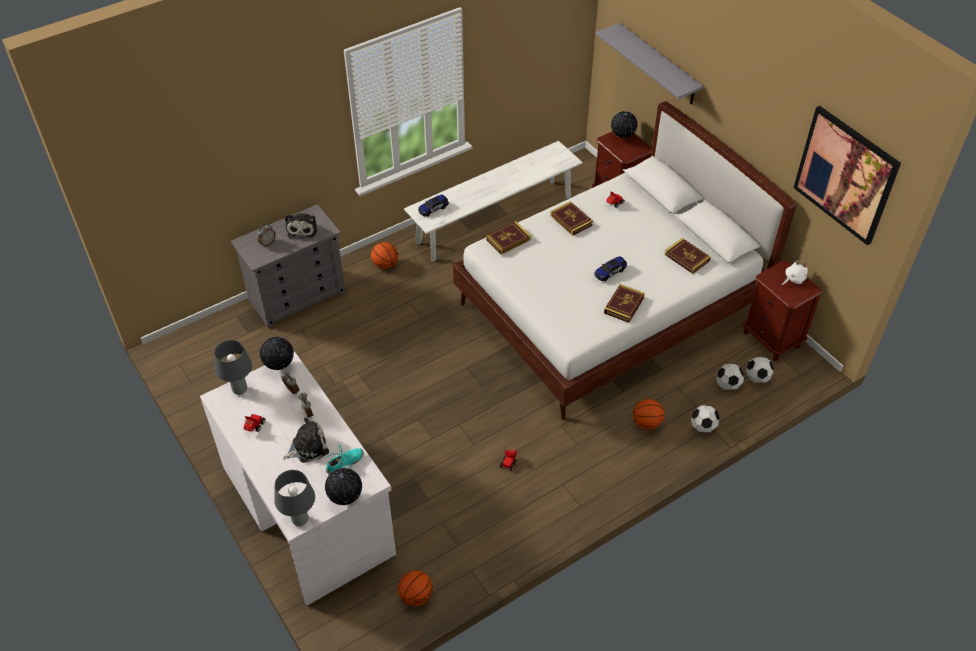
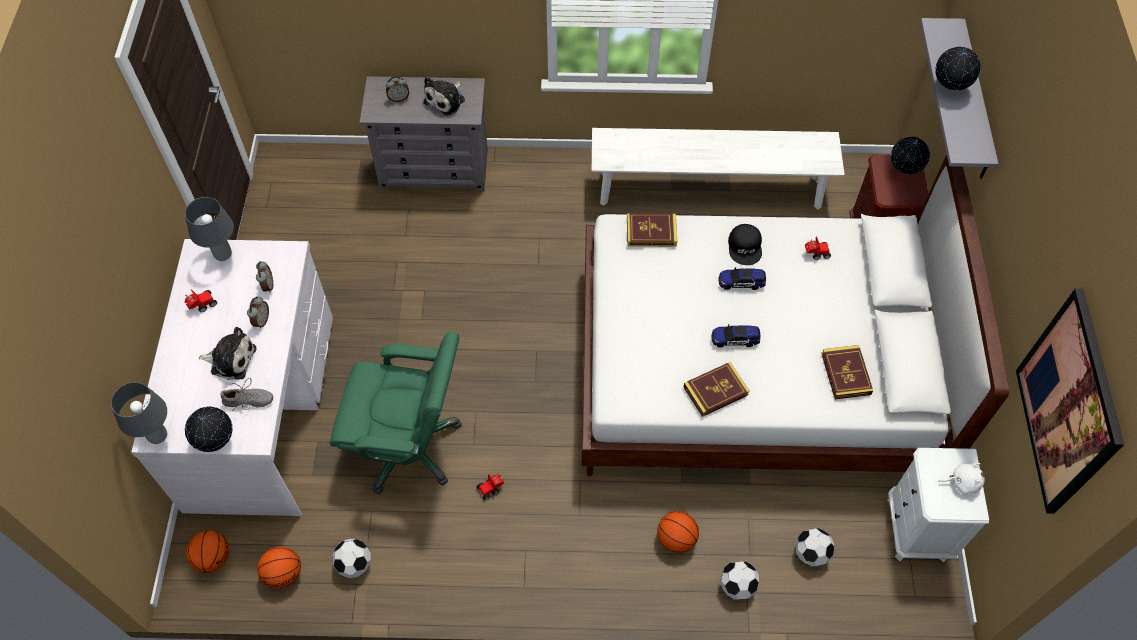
camera: 35 degrees right, 10 degrees up
globe [260,336,294,370] -> globe moved to [935,47,981,90]
turquoise shoe [325,445,364,475] -> grey shoe [221,378,273,410]
basketball [371,242,398,269] -> basketball moved to [186,530,229,573]
toy car [418,194,449,217] -> toy car moved to [718,267,766,290]
book [550,201,593,236] -> black cap [728,224,762,265]
brown nightstand [743,260,823,361] -> white nightstand [887,448,989,562]
football [746,357,774,383] -> football moved to [332,539,371,578]
none -> green office chair [330,332,462,494]

